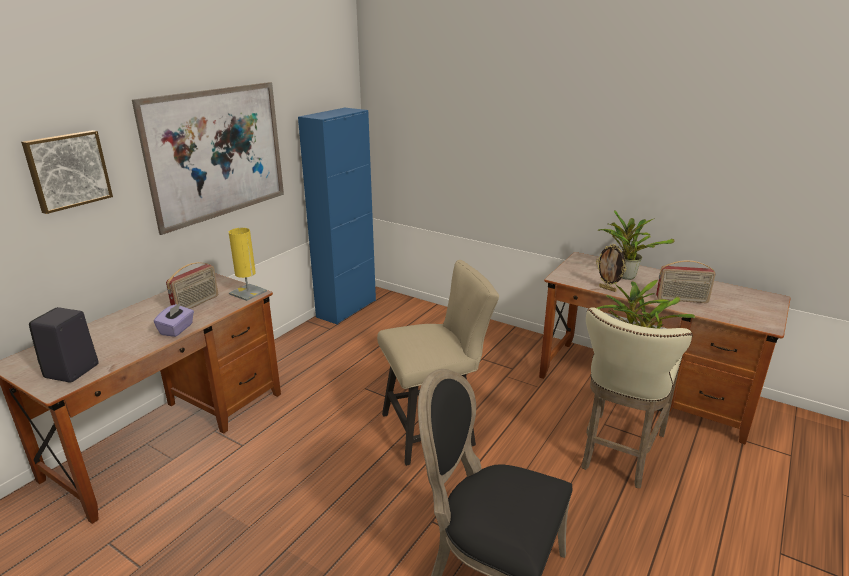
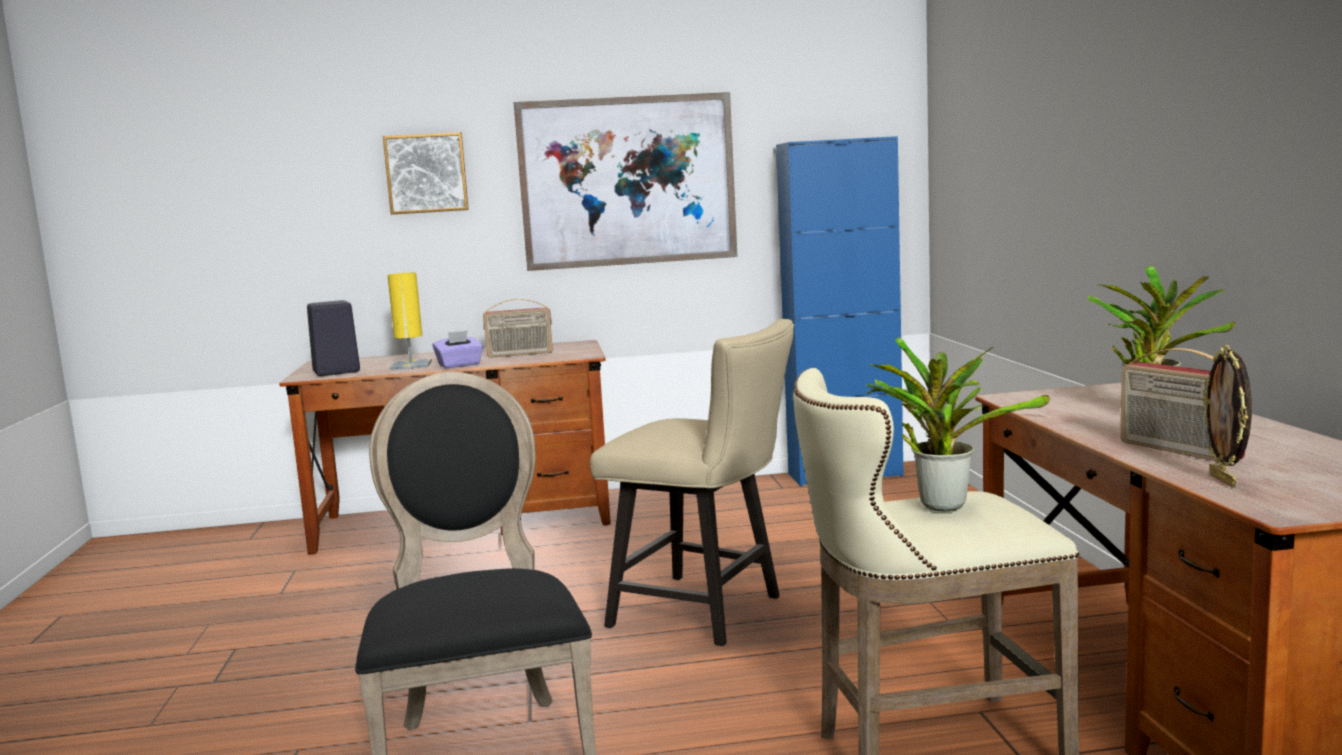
camera: 50 degrees right, 15 degrees down
yellow table lamp [229,228,267,301] -> yellow table lamp moved to [388,273,432,370]
picture frame [596,244,626,292] -> picture frame moved to [1203,345,1252,488]

